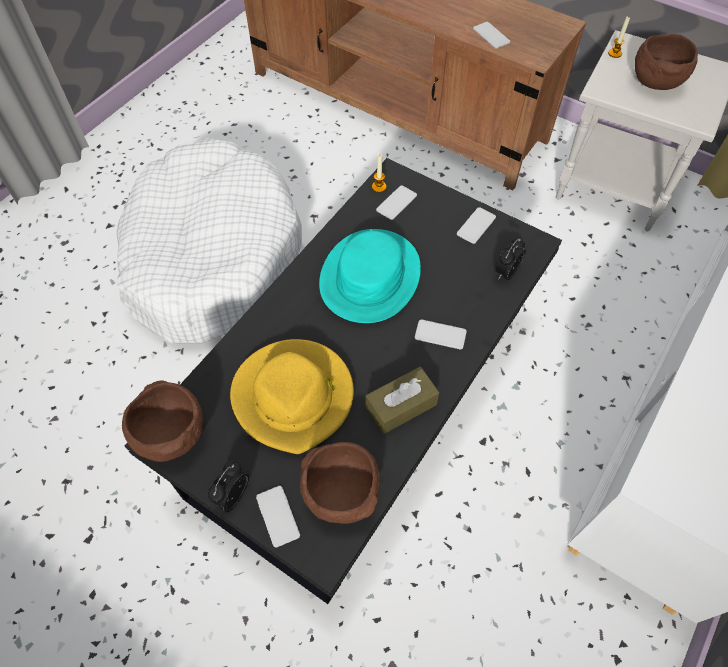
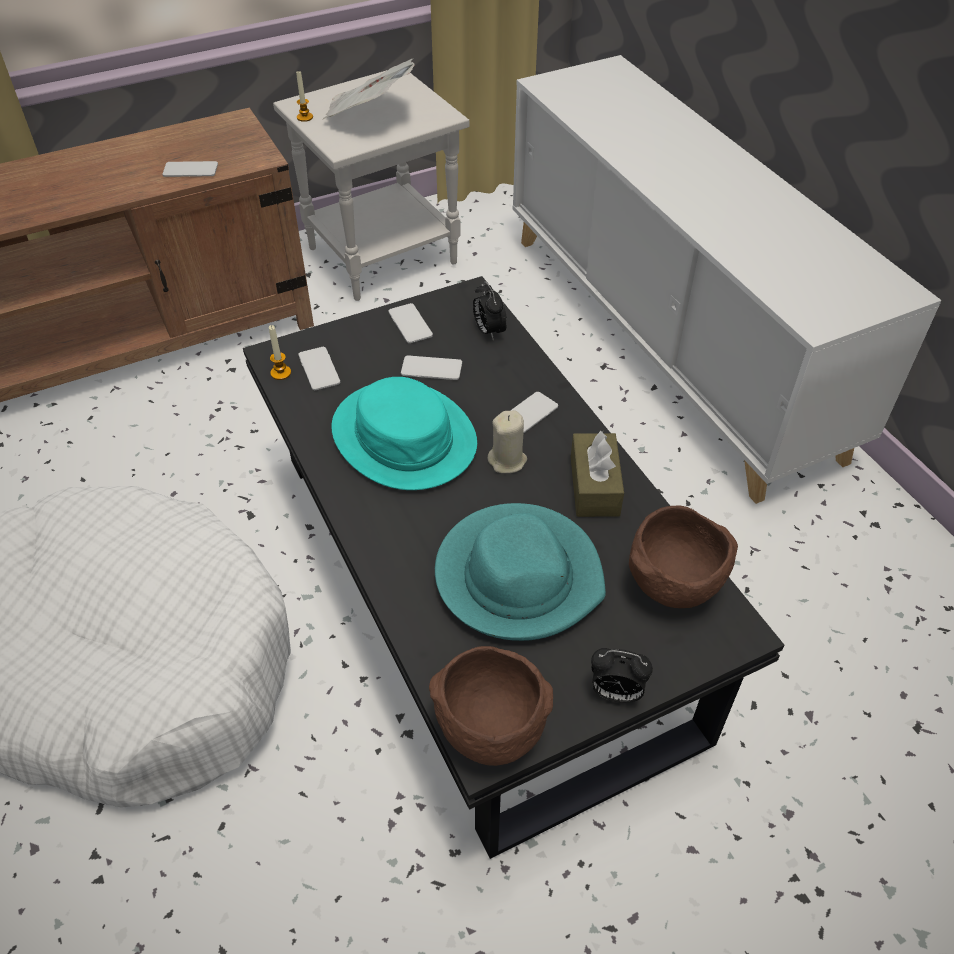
camera: 60 degrees left, 10 degrees down
alarm clock [208,462,249,513] -> alarm clock turned 45 degrees counterclockwise [591,648,653,703]
yellow hat [230,339,354,454] -> turquoise hat [435,503,606,641]
phone [256,486,300,548] -> phone moved to [401,355,462,380]
brown bowl [635,34,698,90] -> newspaper [322,59,415,120]
none -> beige candle [488,410,527,473]

